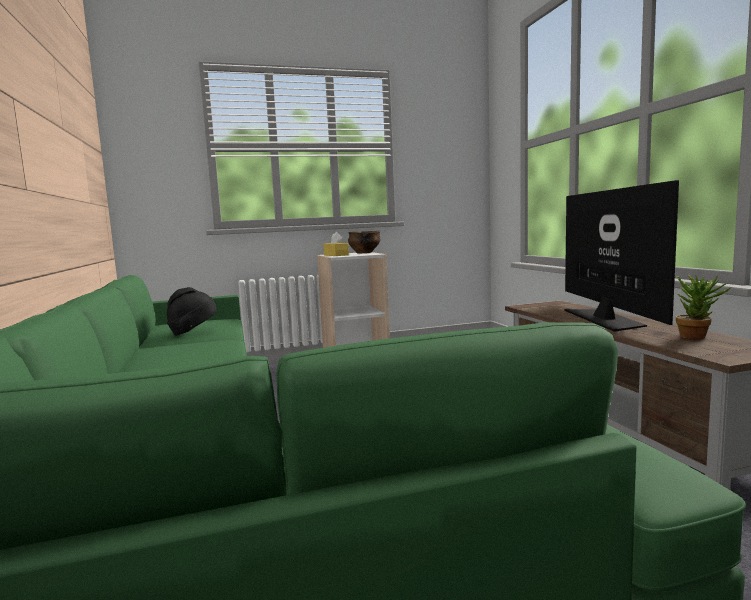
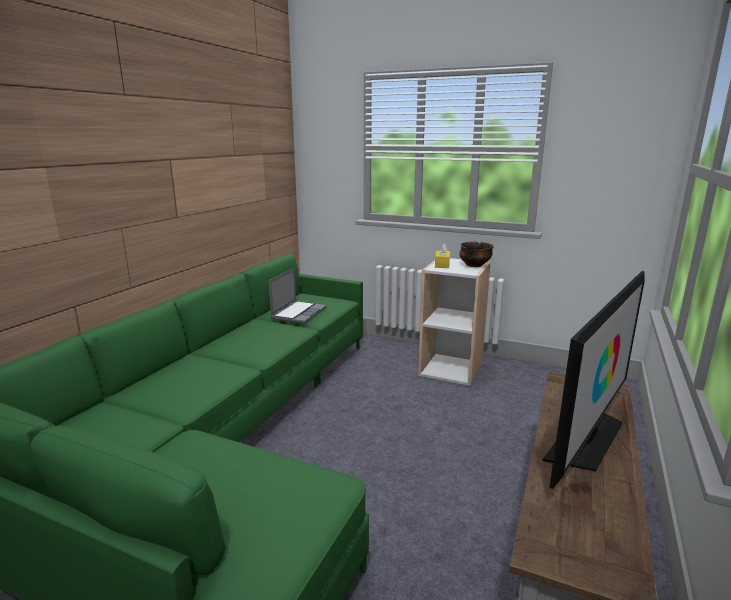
camera: 40 degrees right, 10 degrees up
black hat [167,287,217,336] -> laptop [269,268,327,324]
potted plant [675,275,732,340] -> none

